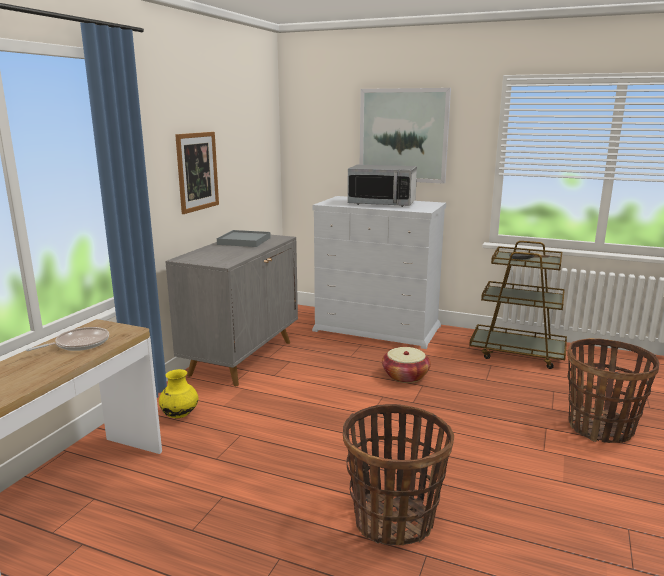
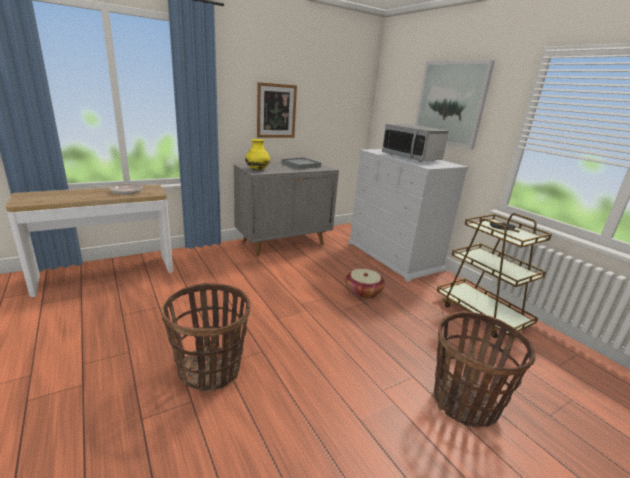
camera: 35 degrees right, 5 degrees up
yellow vase [159,369,199,418] -> yellow vase moved to [245,139,270,170]

